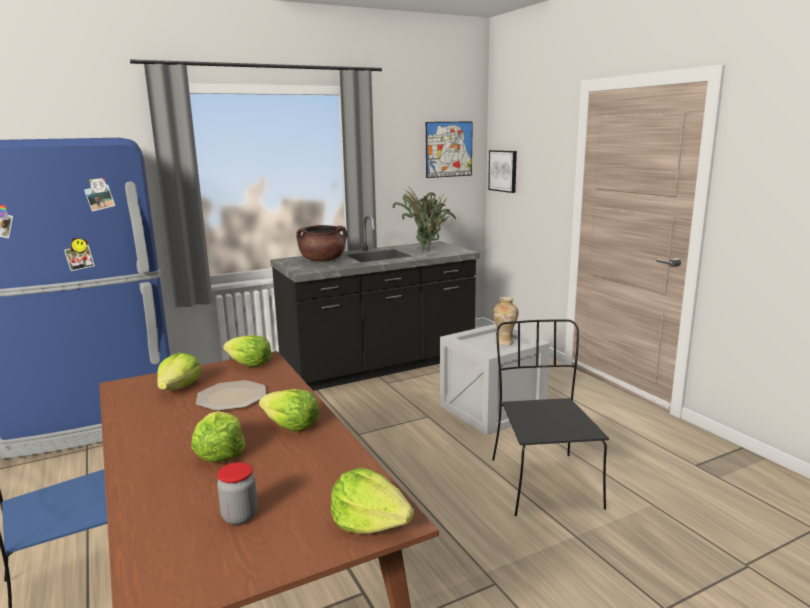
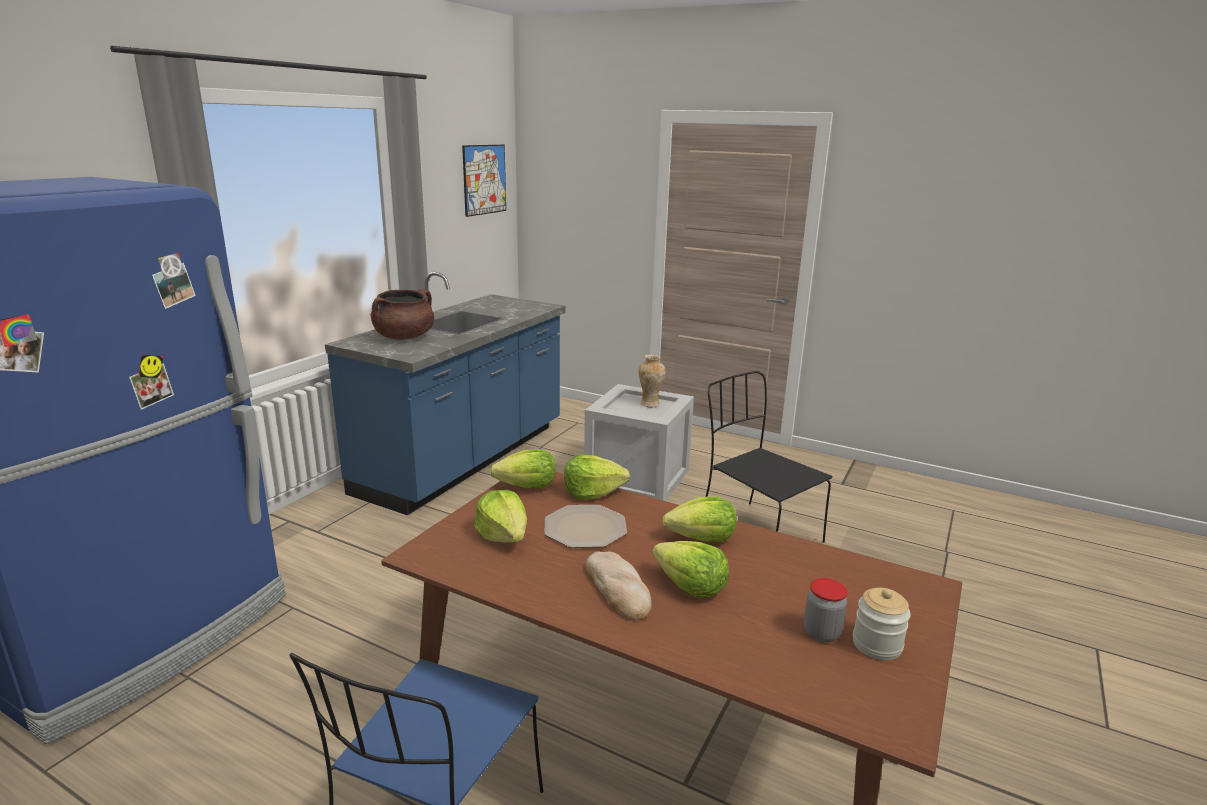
camera: 35 degrees left, 5 degrees up
black counter [270,216,480,391] -> blue counter [325,272,566,515]
lettuce [331,468,414,534] -> lettuce moved to [564,455,630,500]
potted plant [393,189,456,250] -> none
picture [488,150,517,193] -> none
none -> bread [585,551,652,620]
none -> jar [853,588,911,660]

